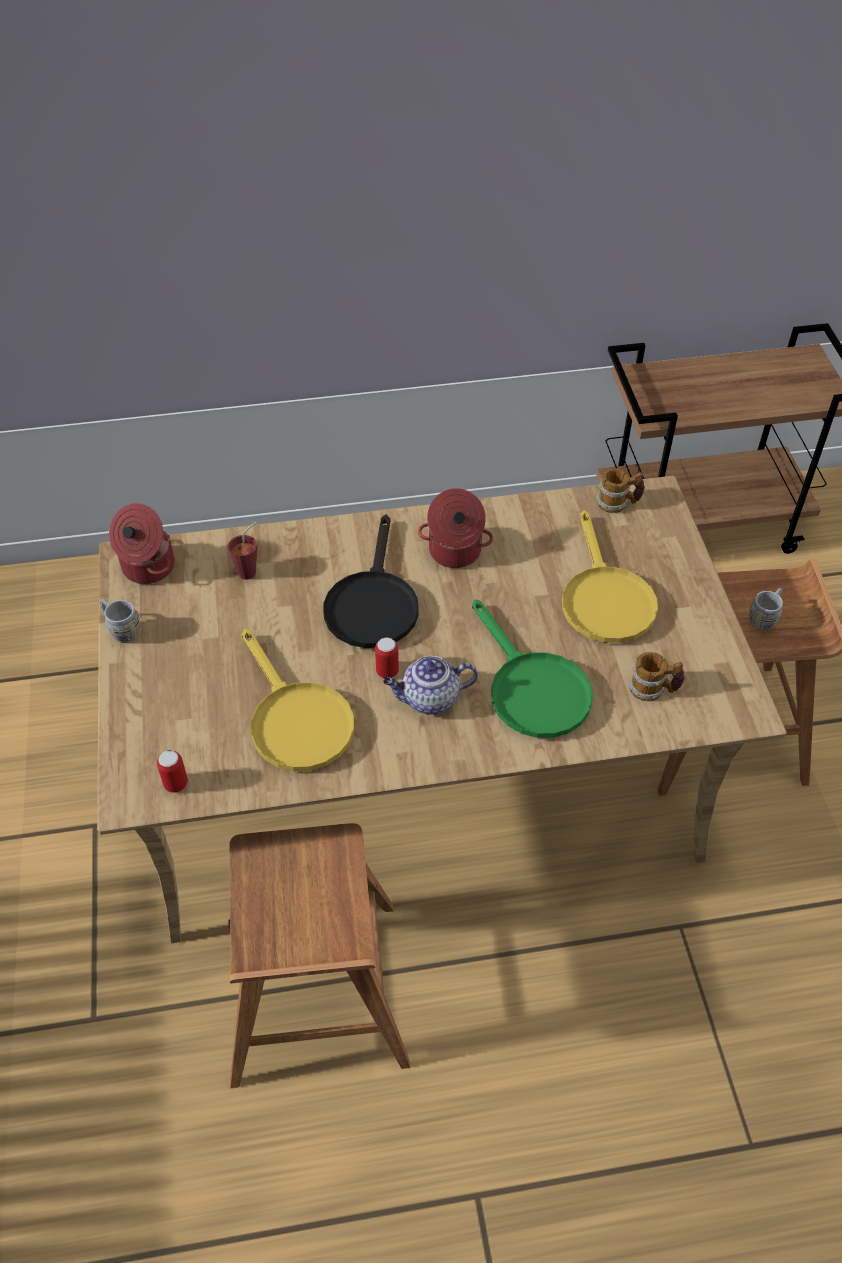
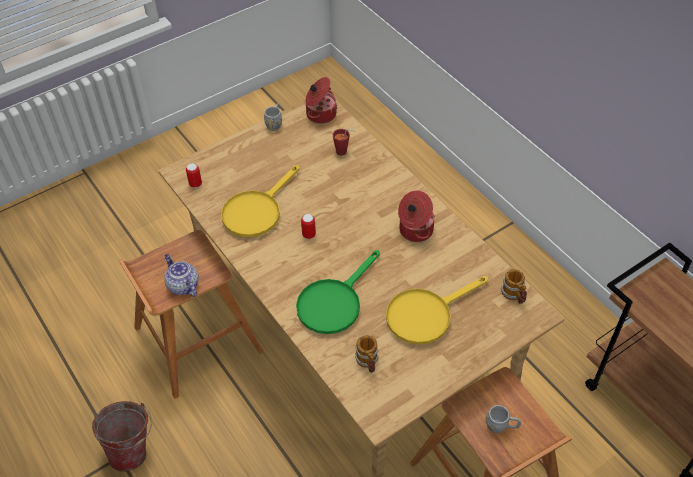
camera: 65 degrees right, 0 degrees up
black frying pan [324,514,419,648] -> none
teapot [383,656,478,715] -> teapot moved to [164,254,199,297]
none -> bucket [92,401,152,472]

